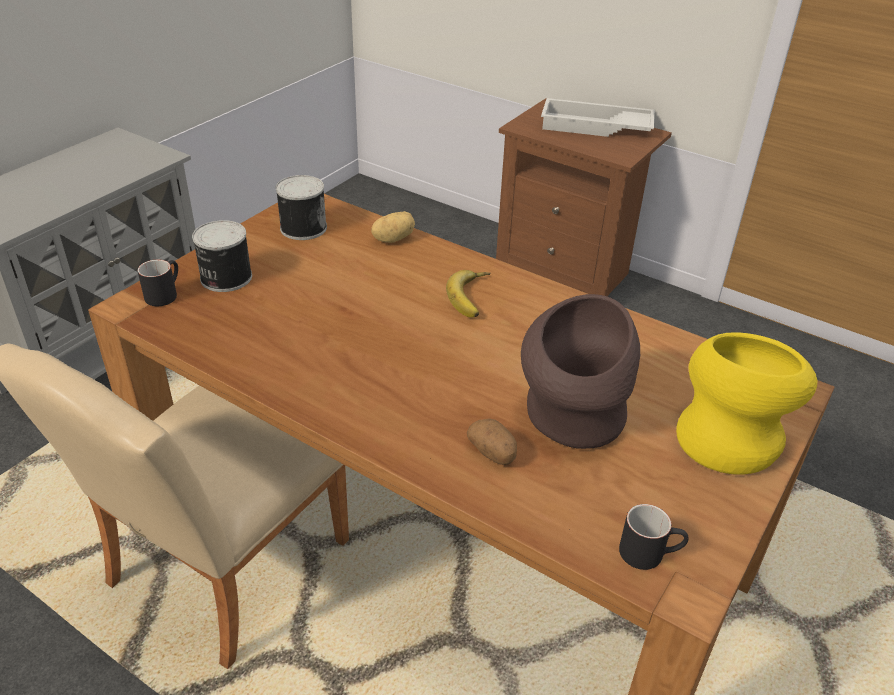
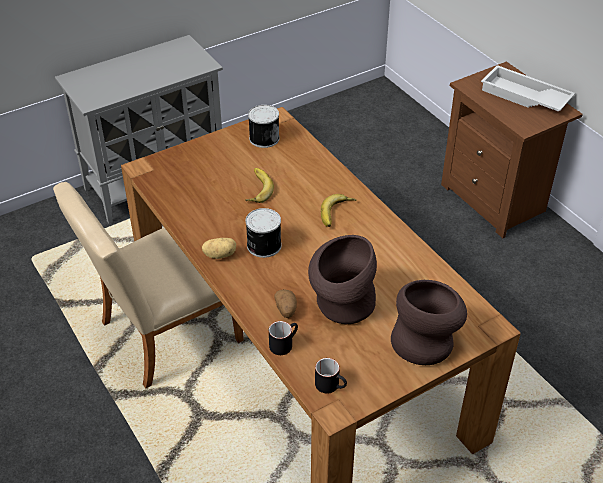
camera: 25 degrees right, 5 degrees up
black mug [137,260,178,306] -> black mug moved to [269,321,298,355]
can [192,220,252,292] -> can moved to [246,208,282,258]
potato [371,211,415,243] -> potato moved to [202,238,236,259]
yellow vase [676,332,817,475] -> brown vase [391,280,467,365]
none -> banana [245,168,274,203]

